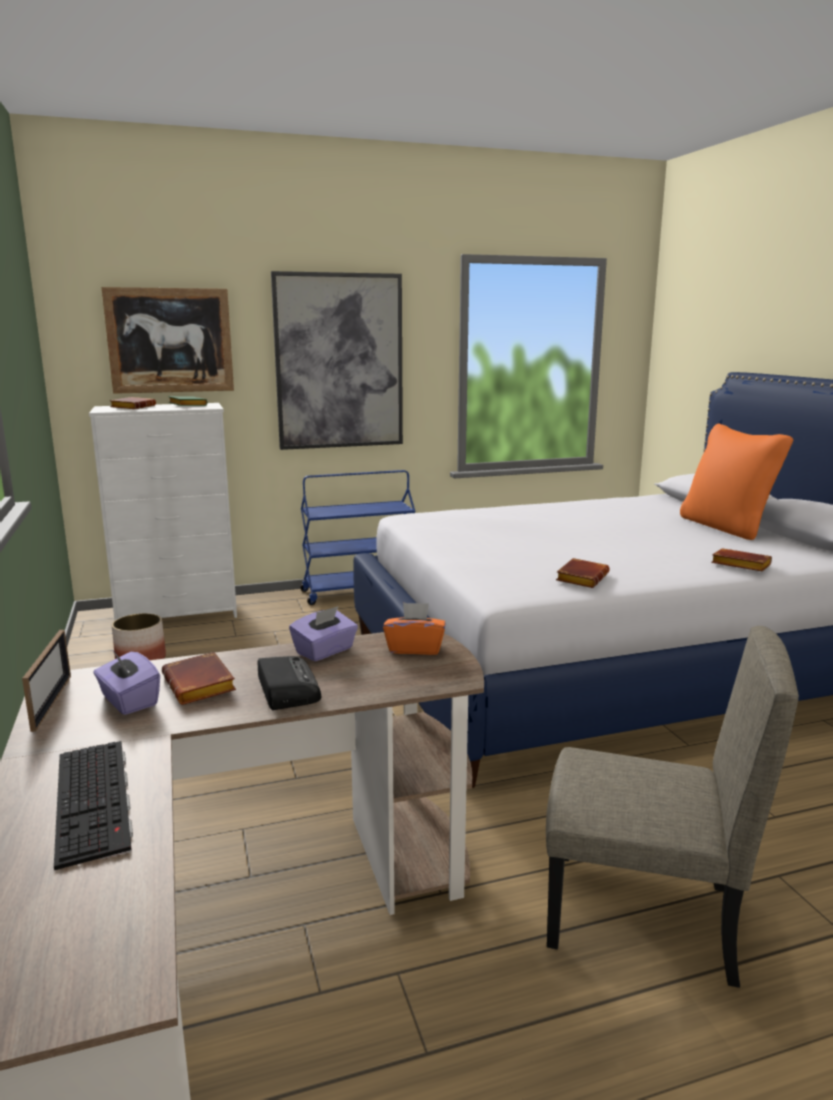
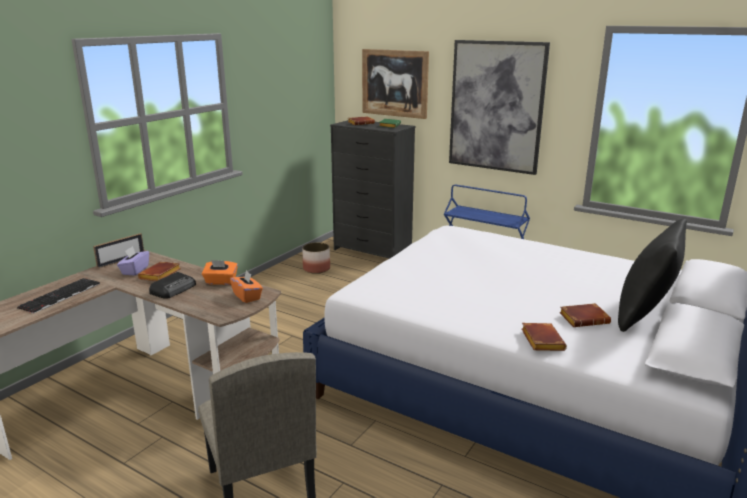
camera: 50 degrees right, 5 degrees up
white dresser [89,403,237,620] -> black dresser [330,120,416,259]
purple tissue box [289,606,358,661] -> orange tissue box [202,260,238,285]
brown book [556,558,610,588] -> brown book moved to [559,303,611,327]
orange pillow [680,424,793,540] -> black pillow [618,219,687,332]

